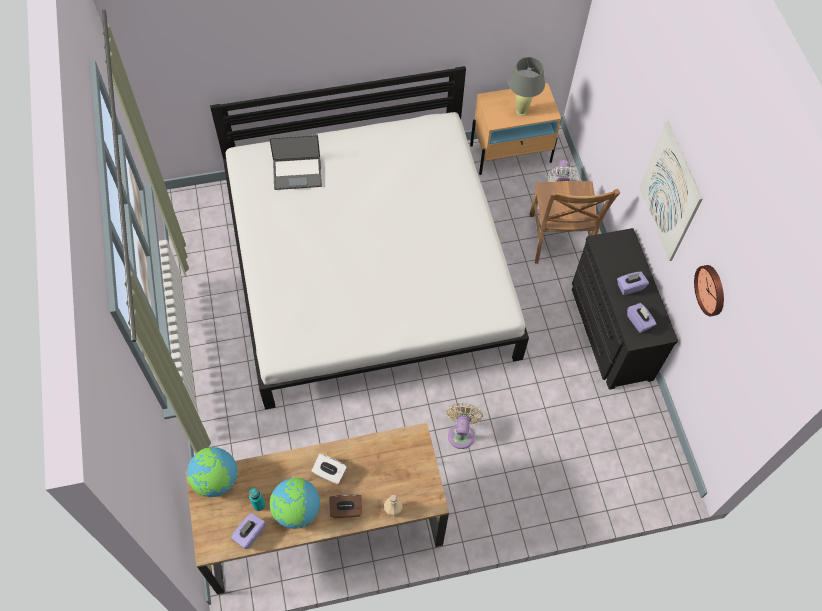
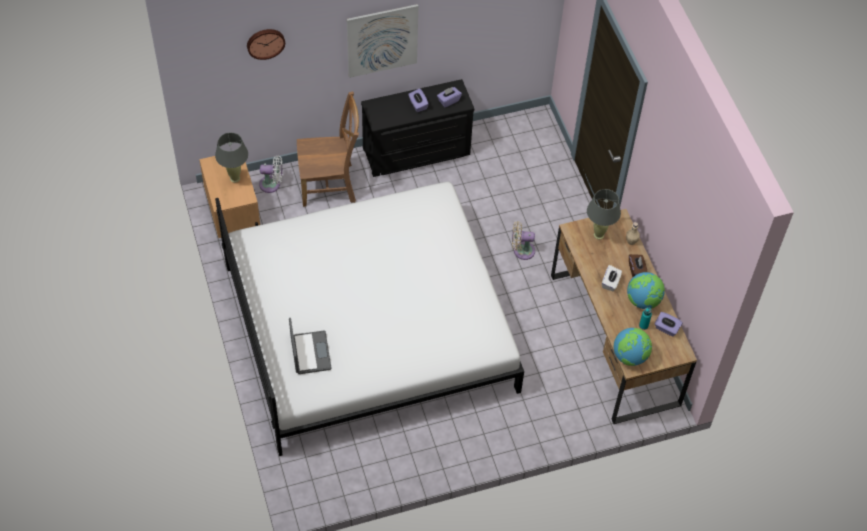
camera: 95 degrees left, 5 degrees down
wall clock [694,265,724,316] -> wall clock moved to [247,29,285,60]
none -> grey table lamp [587,189,621,239]

